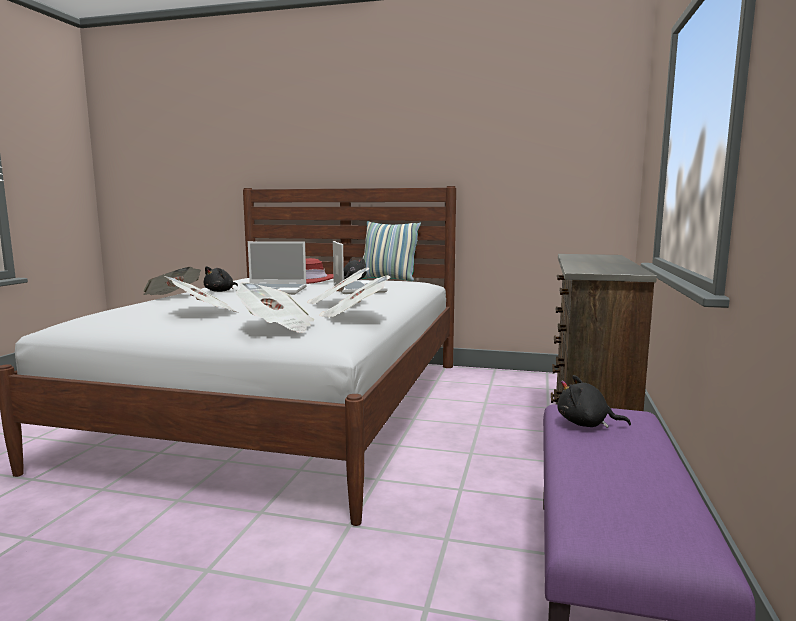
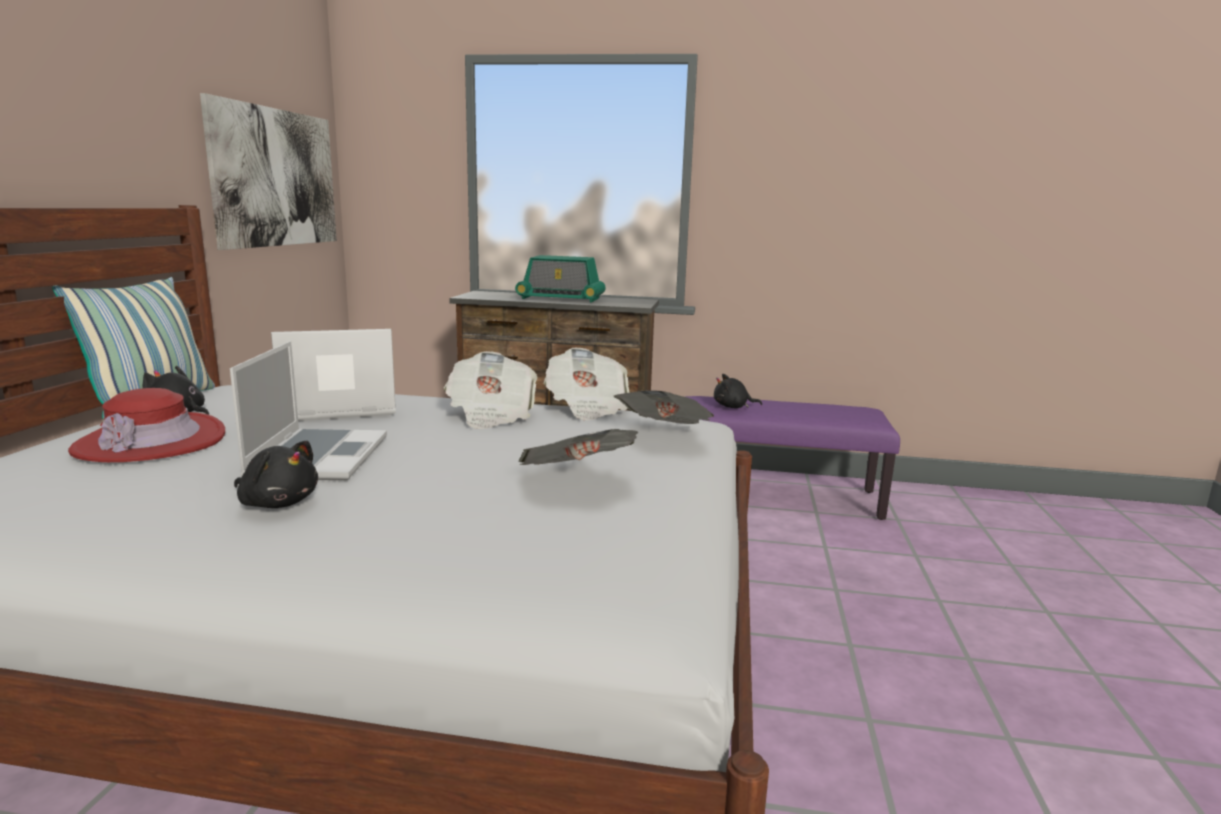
camera: 95 degrees left, 5 degrees up
newspaper [143,267,201,295] -> none
black plush toy [557,375,631,428] -> black plush toy turned 75 degrees clockwise [714,374,762,408]
none -> picture [200,93,337,250]
none -> radio [515,255,606,303]

